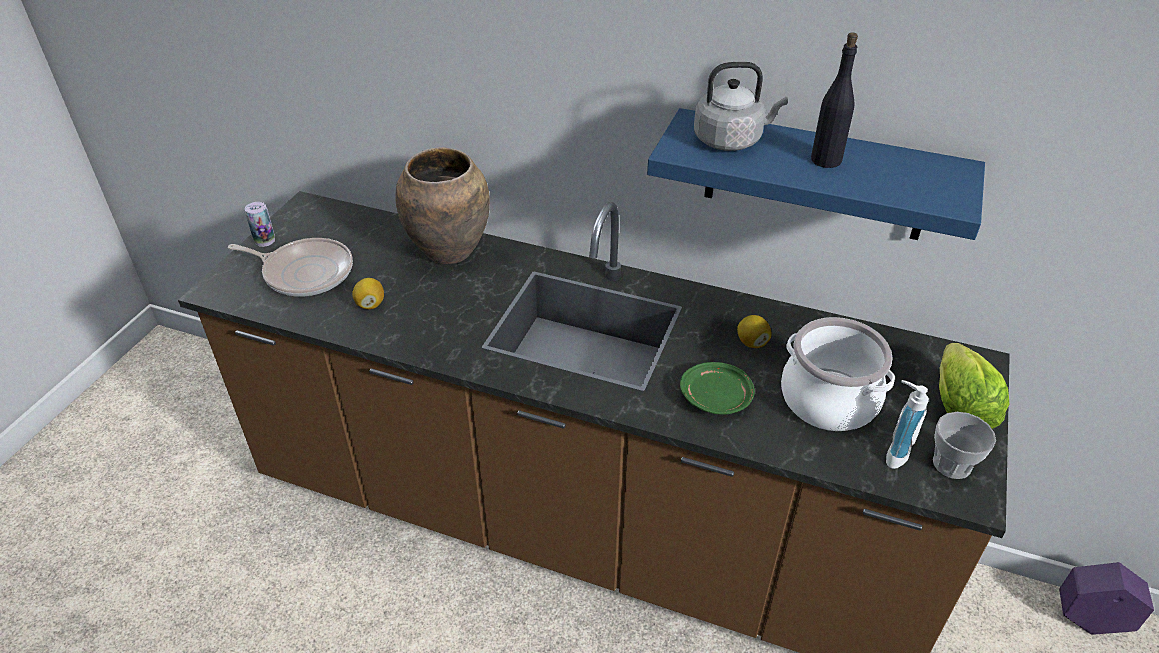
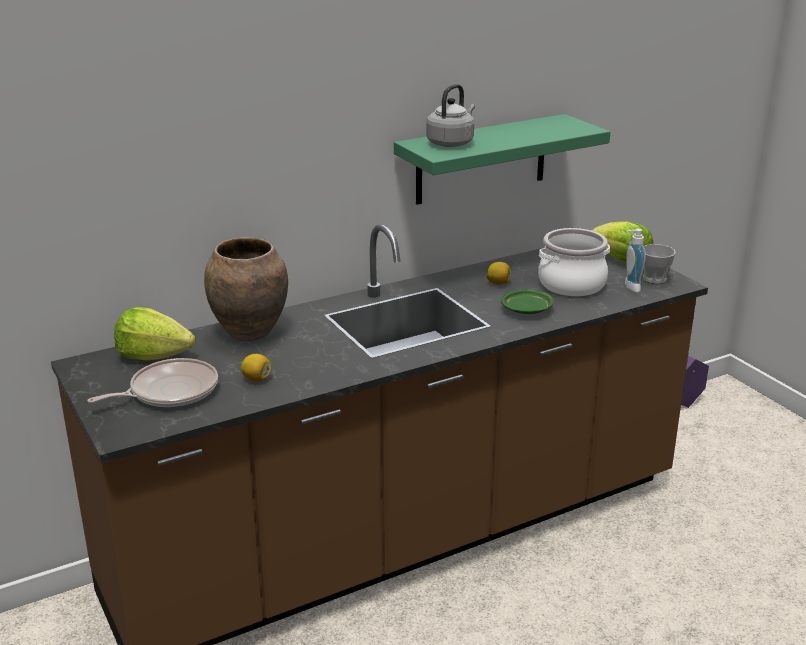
camera: 50 degrees left, 15 degrees down
can [245,202,275,247] -> none
blue shelf [647,108,985,240] -> green shelf [394,114,610,205]
black bottle [811,32,858,168] -> none
none -> lettuce [114,307,195,361]

